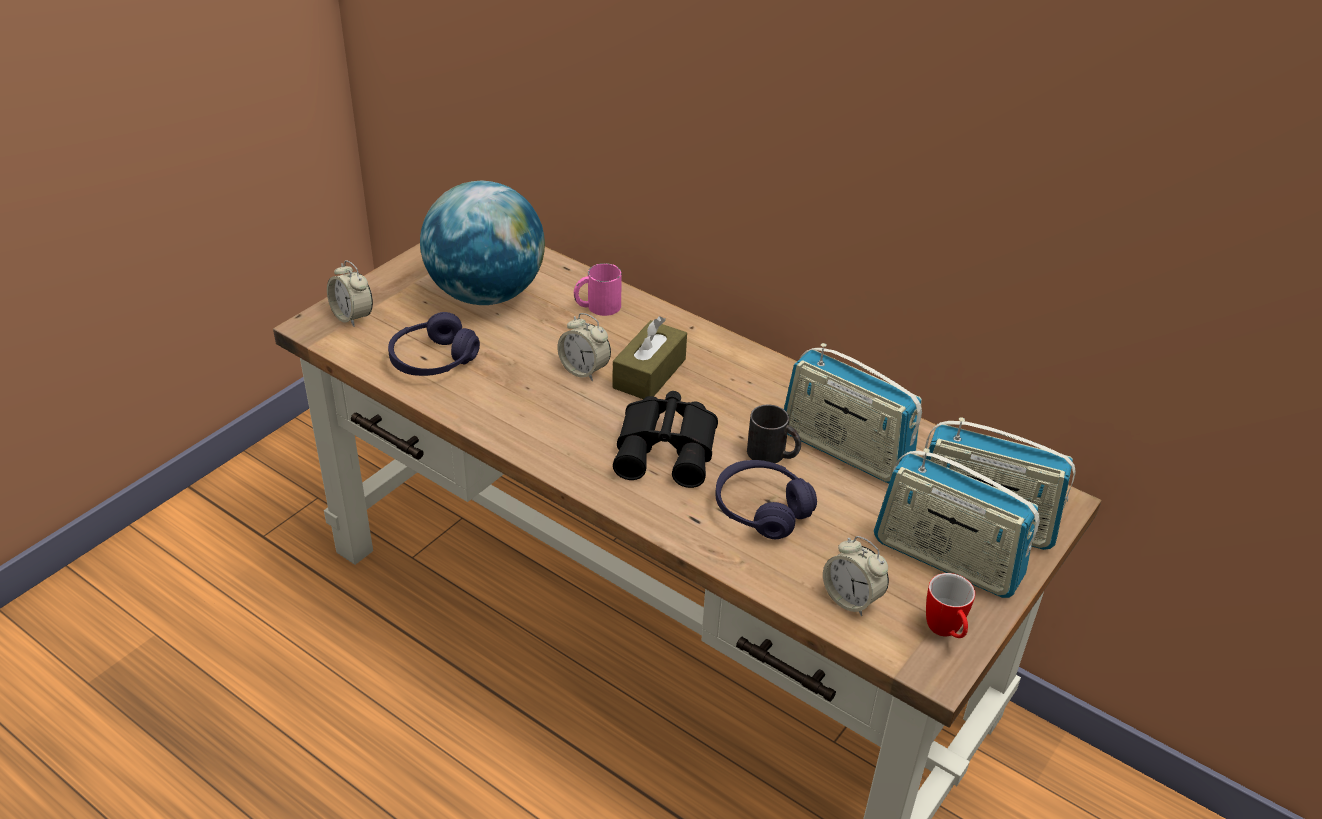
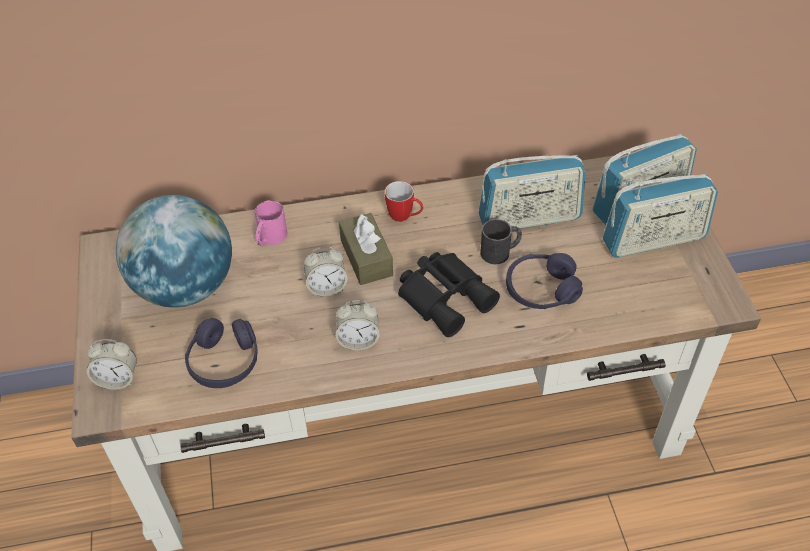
camera: 45 degrees left, 10 degrees up
alarm clock [823,536,889,616] -> alarm clock moved to [336,300,380,351]
mug [926,573,975,638] -> mug moved to [385,181,423,222]

